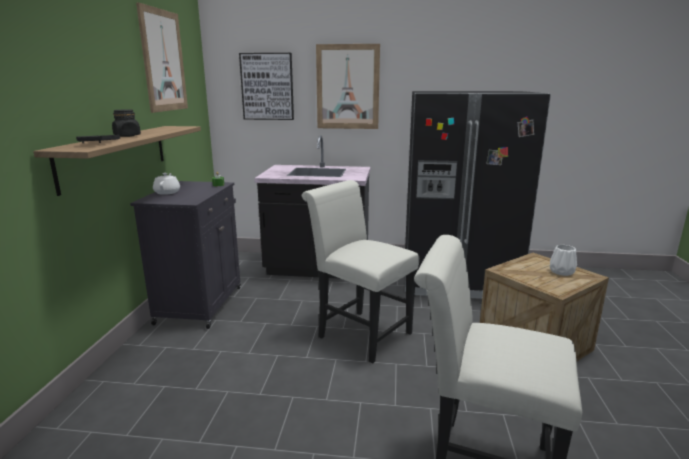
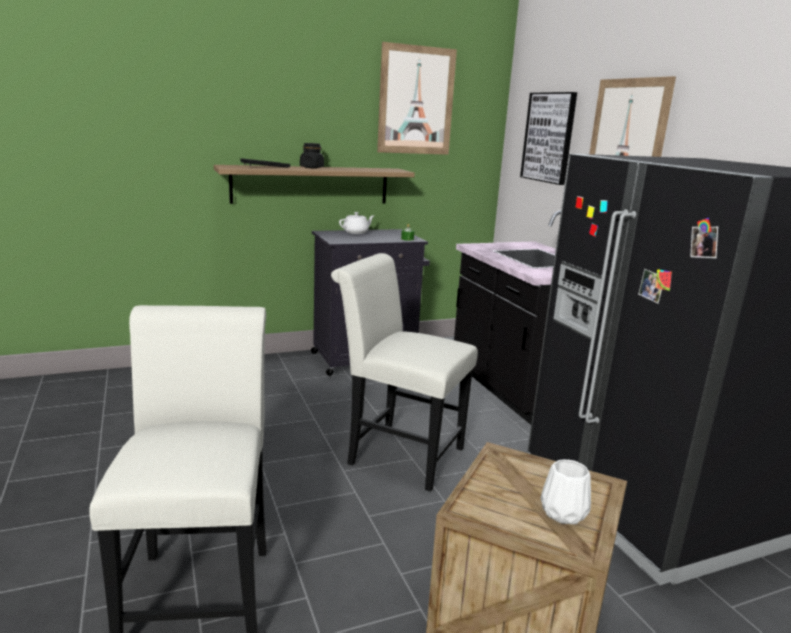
camera: 60 degrees right, 0 degrees up
white chair [302,180,419,364] -> white chair turned 75 degrees counterclockwise [331,253,478,492]

